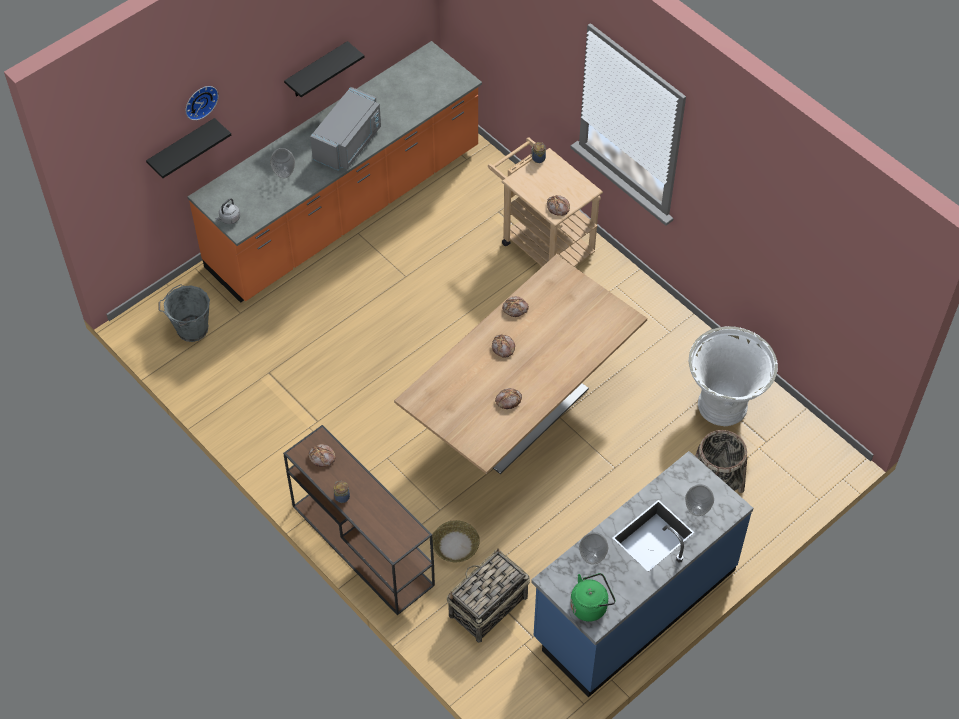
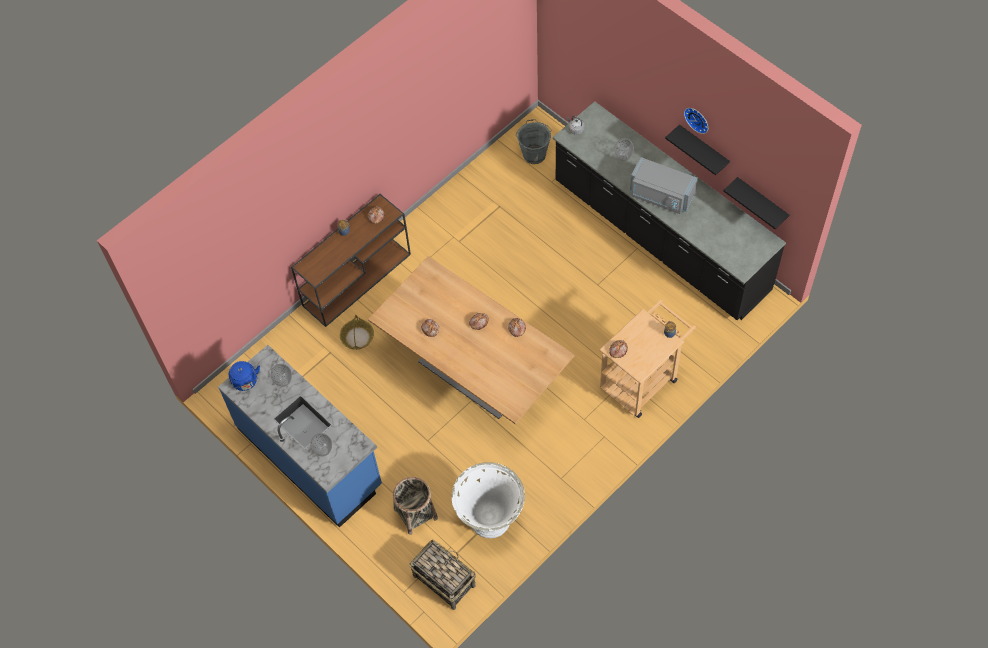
camera: 90 degrees right, 5 degrees up
black shelf [146,118,231,178] -> black shelf moved to [723,177,789,229]
wall clock [185,86,219,120] -> wall clock moved to [684,108,708,134]
orange counter [188,41,482,303] -> black counter [553,101,786,320]
basket [447,549,530,643] -> basket moved to [410,539,476,610]
green kettle [570,573,616,622] -> blue kettle [229,361,260,391]

